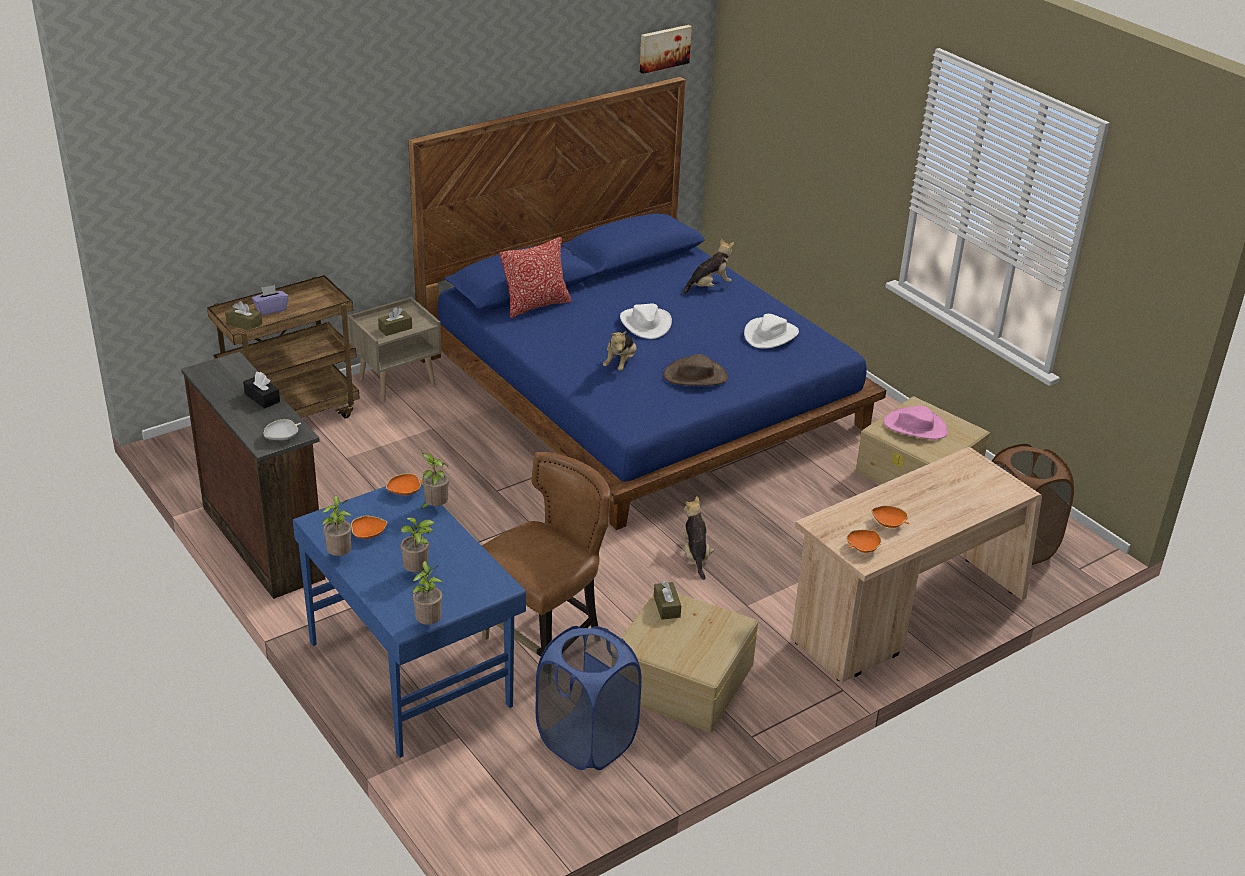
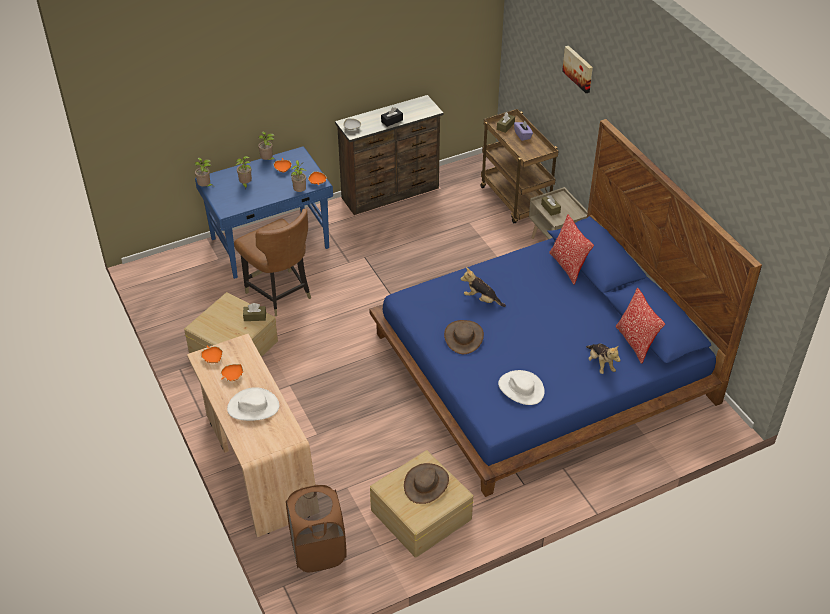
camera: 100 degrees right, 10 degrees up
blue laundry basket [536,626,642,770] -> none
white hat [620,303,672,339] -> white hat moved to [227,387,279,421]
picture [640,25,692,74] -> picture moved to [562,46,593,93]
plush toy [683,496,715,580] -> none
pink hat [883,406,948,439] -> brown hat [404,463,449,504]
none -> pillow [615,288,665,364]

